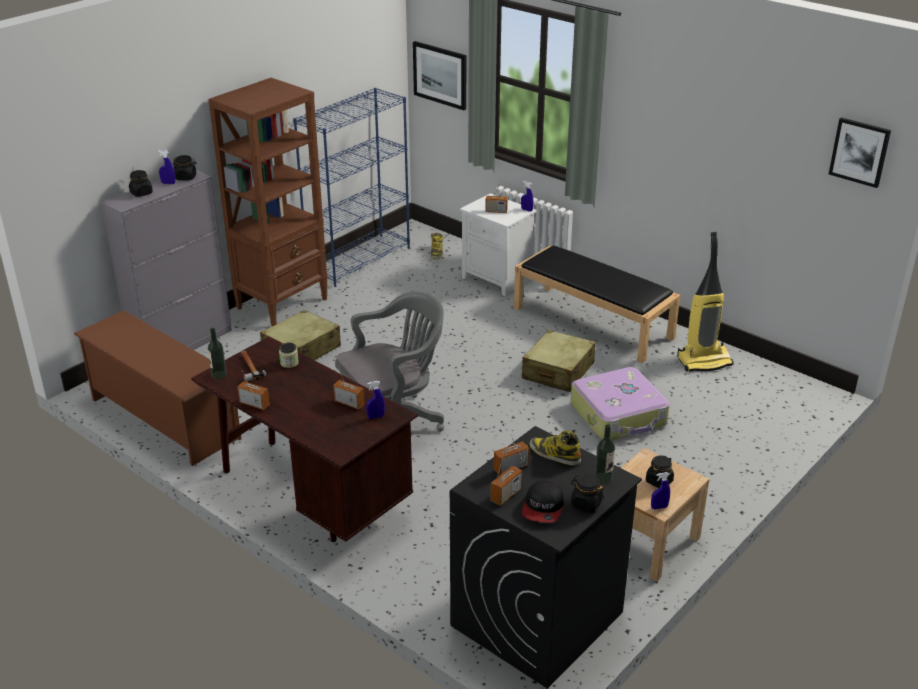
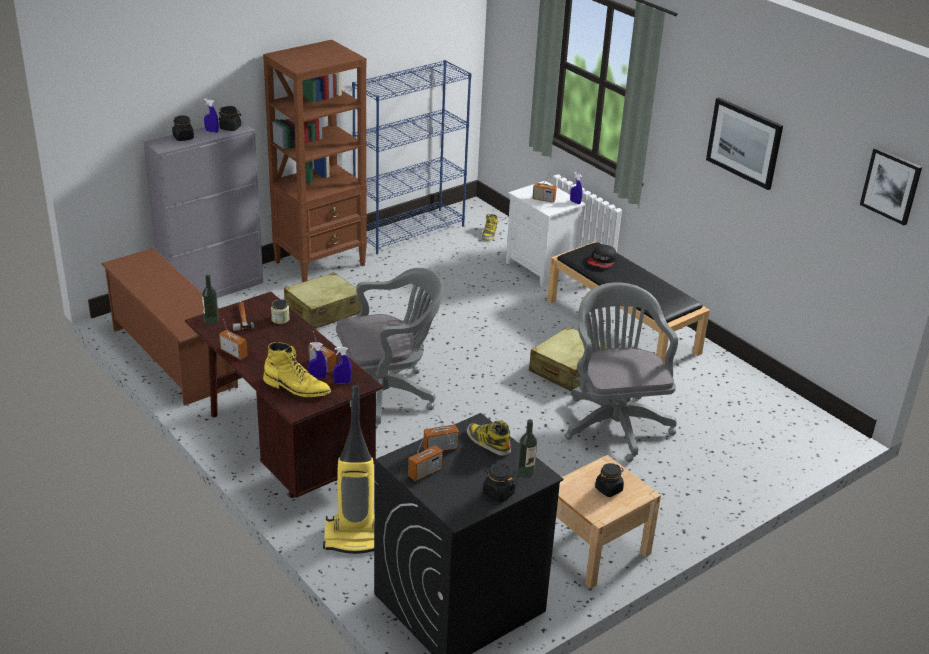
camera: 10 degrees right, 0 degrees up
picture [413,41,466,110] -> picture moved to [706,98,783,190]
cap [522,480,564,523] -> cap moved to [587,245,617,268]
suitcase [570,367,670,440] -> grey office chair [565,282,678,462]
blue spray bottle [651,472,670,510] -> blue spray bottle moved to [308,342,327,379]
vacuum cleaner [677,232,734,372] -> vacuum cleaner moved to [323,386,374,554]
none -> yellow boot [263,342,331,397]

